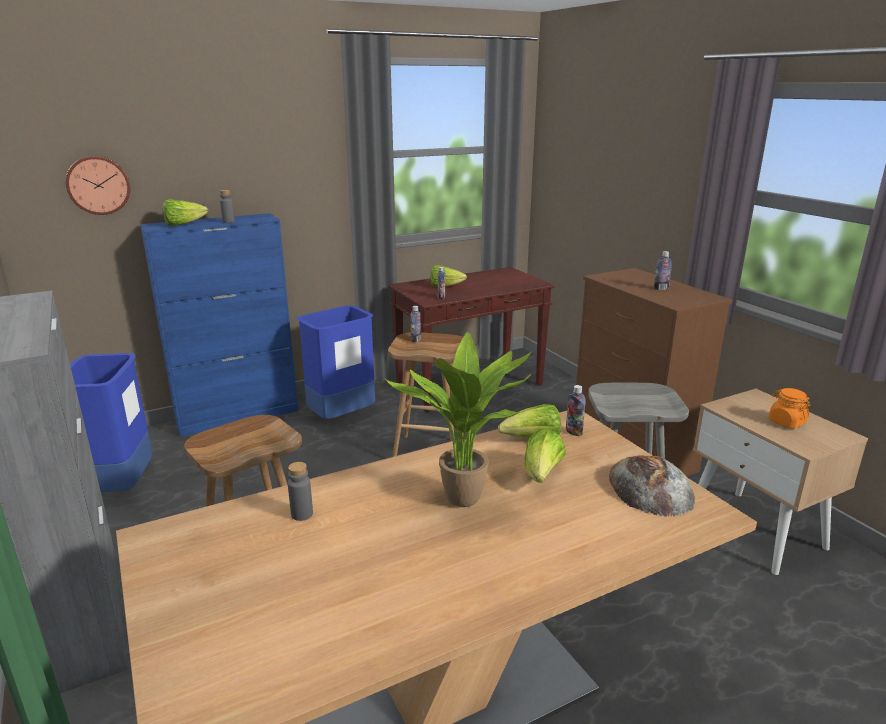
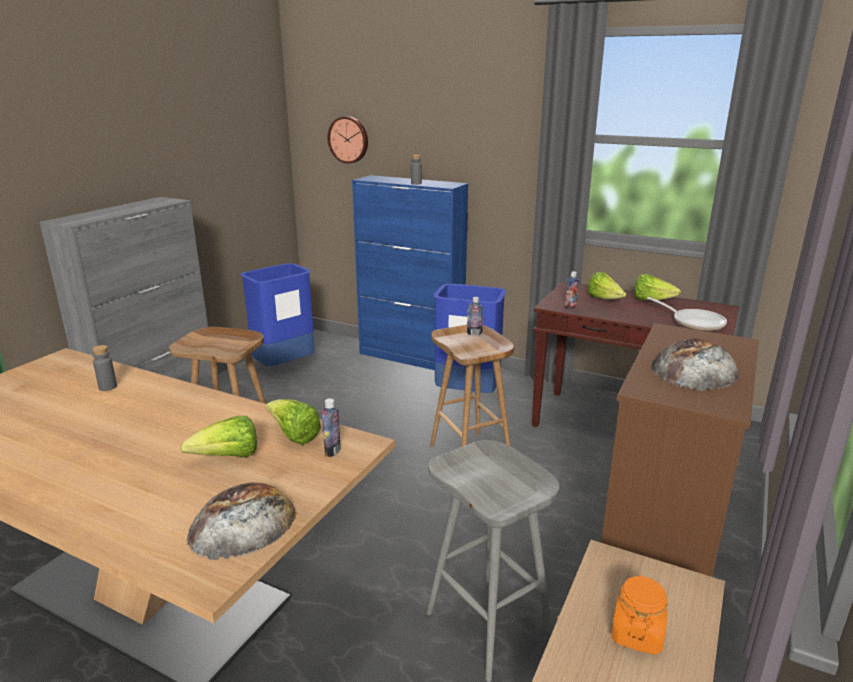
camera: 55 degrees right, 0 degrees up
lettuce [162,199,208,226] -> lettuce moved to [634,274,681,300]
potted plant [385,332,531,507] -> none
bottle [654,251,672,290] -> bread [651,338,739,391]
none -> frying pan [647,297,727,331]

